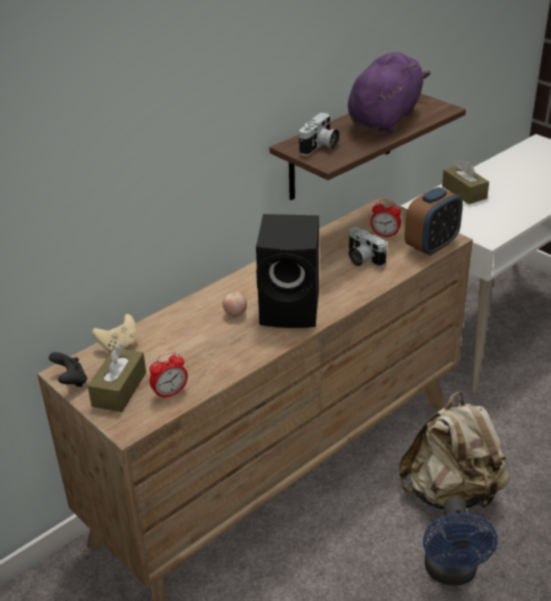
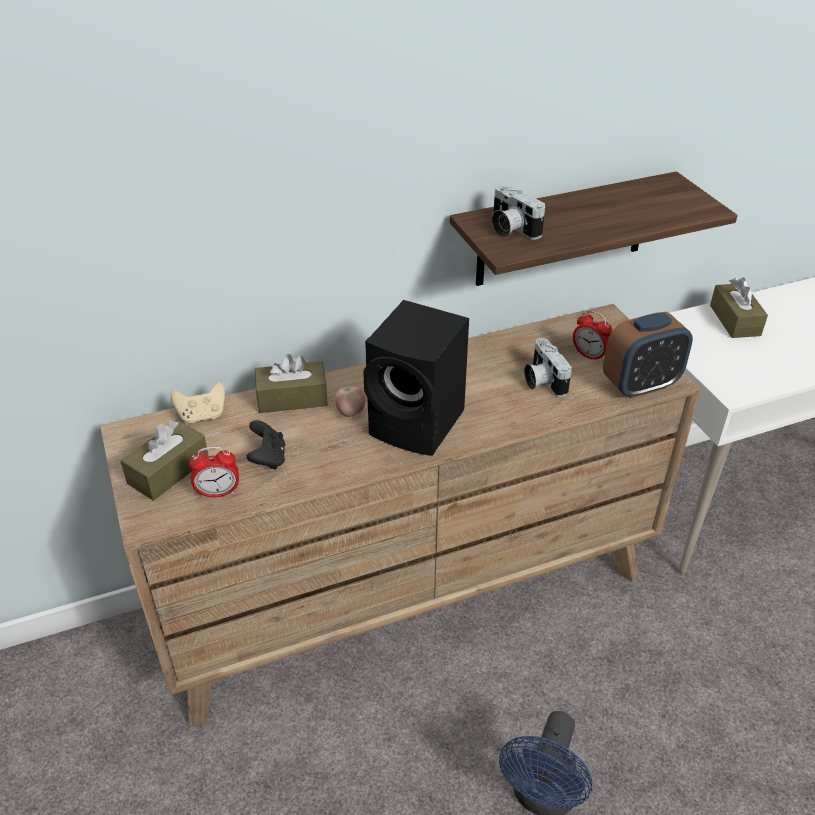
camera: 20 degrees right, 5 degrees up
black game controller [49,352,87,387] -> black game controller moved to [247,420,285,470]
camera [299,113,340,156] -> camera turned 90 degrees clockwise [491,185,545,240]
purple plush toy [348,52,431,133] -> none
beige backpack [399,391,510,511] -> none
none -> brown tissue box [255,353,328,413]

